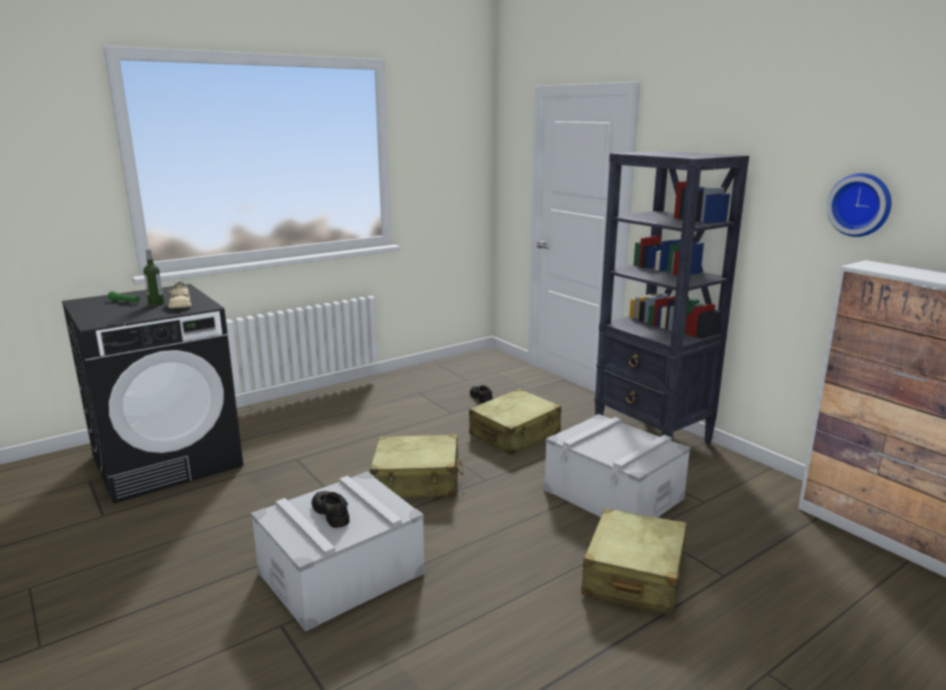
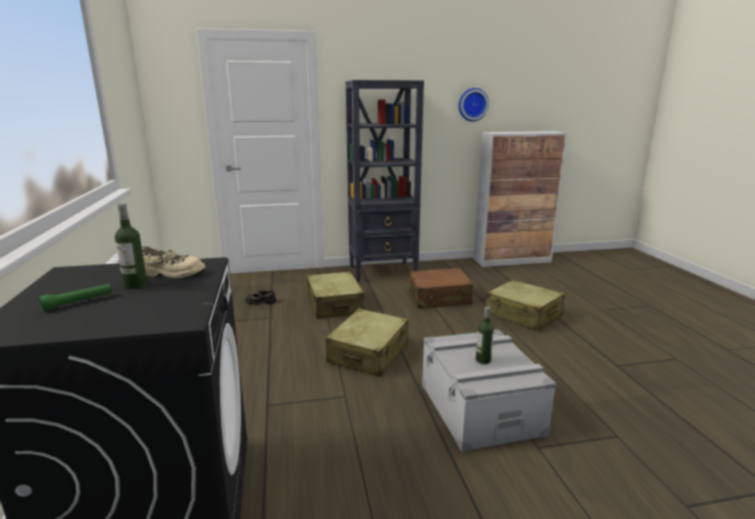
camera: 65 degrees left, 0 degrees up
black shoe [312,491,349,528] -> bottle [476,306,494,364]
grey storage box [544,414,691,517] -> brown suitcase [409,268,473,309]

